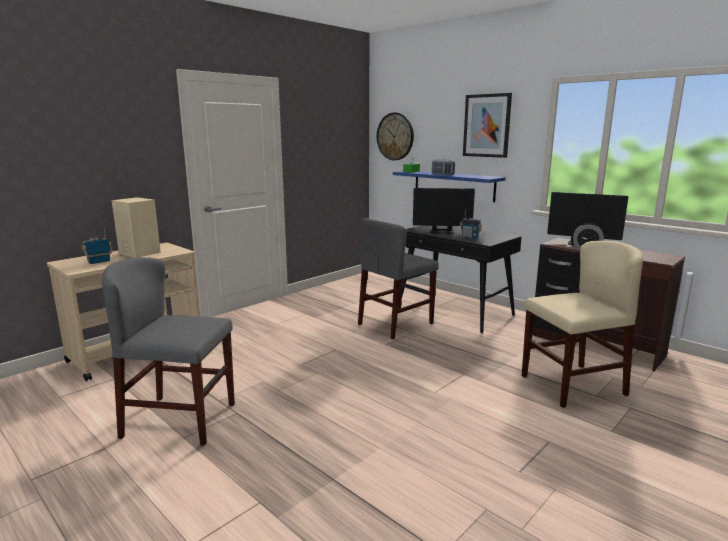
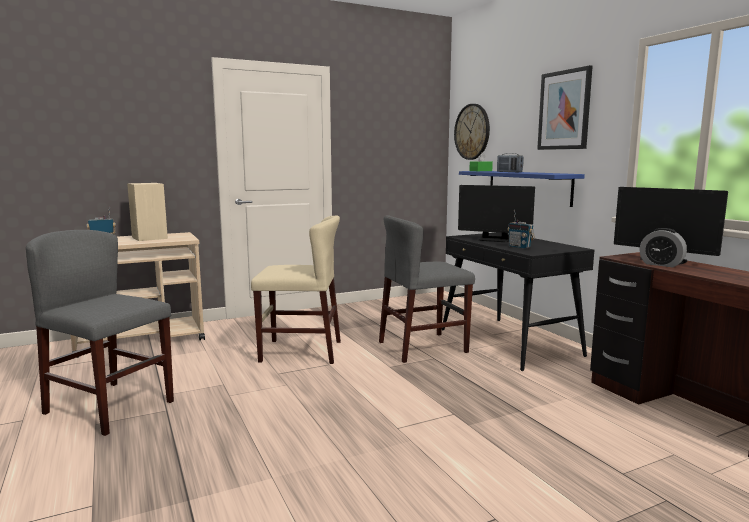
camera: 20 degrees right, 5 degrees down
beige chair [522,241,643,408] -> beige chair moved to [251,215,341,364]

